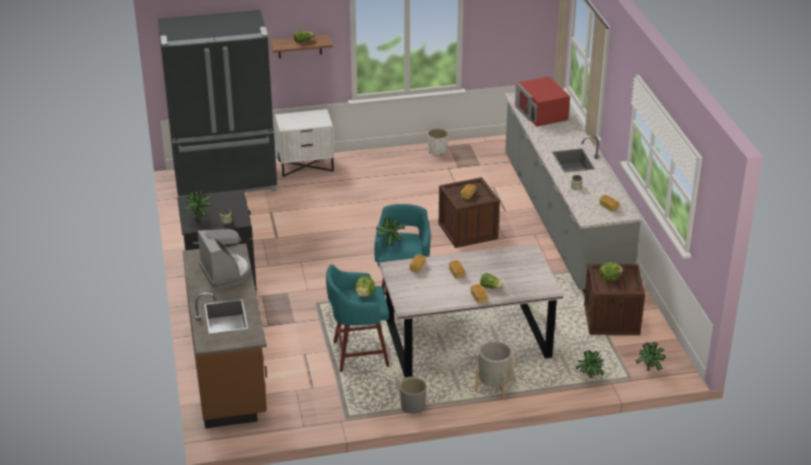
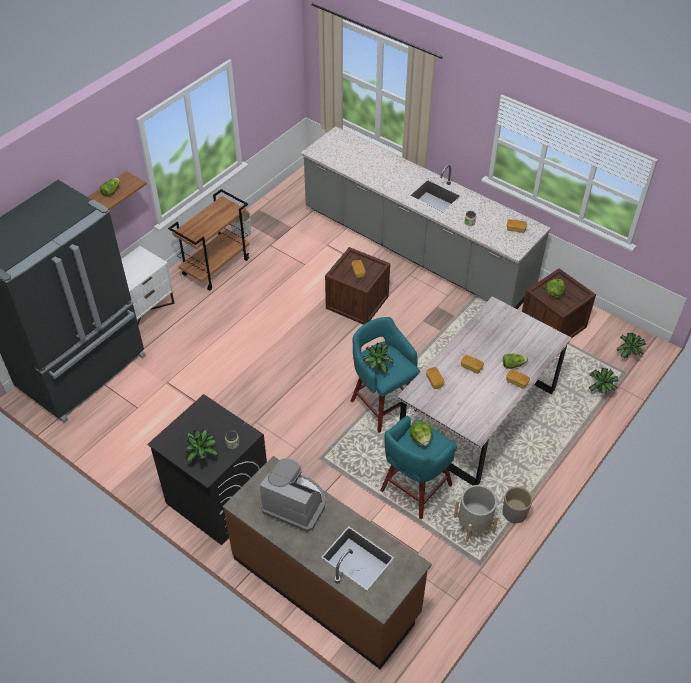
camera: 40 degrees left, 15 degrees up
grey planter [475,341,514,399] -> grey planter moved to [454,485,499,542]
red microwave [515,76,570,127] -> none
none -> brown cart [168,189,250,291]

